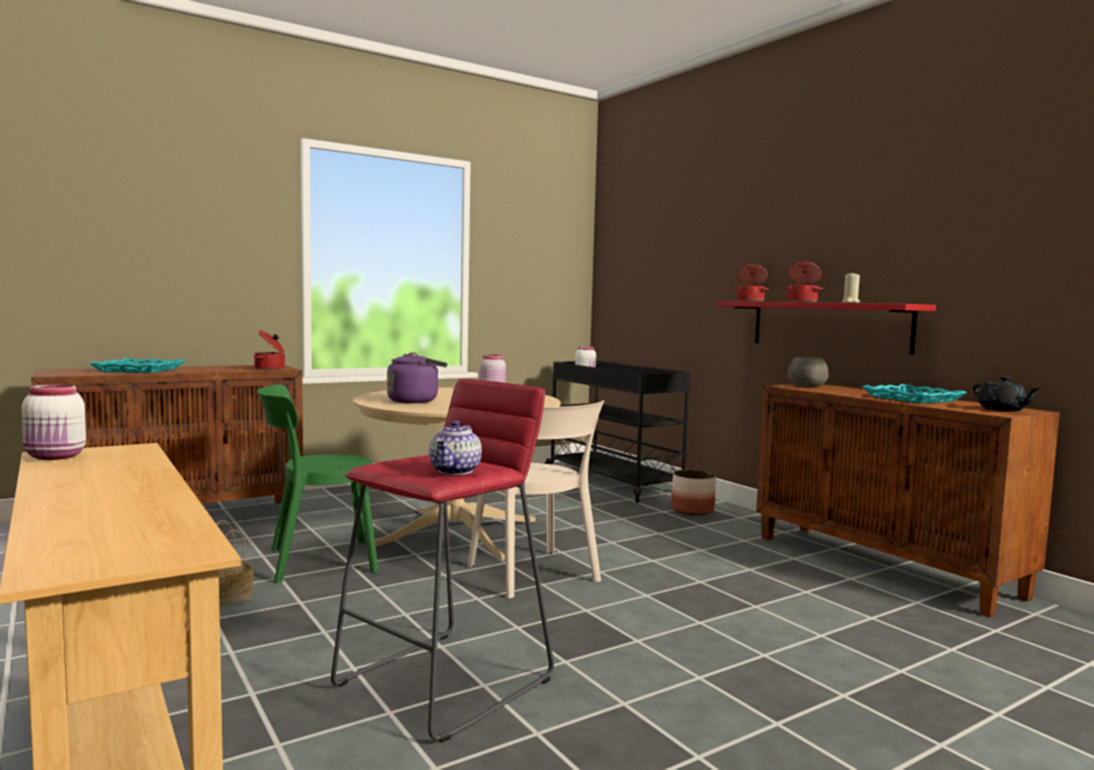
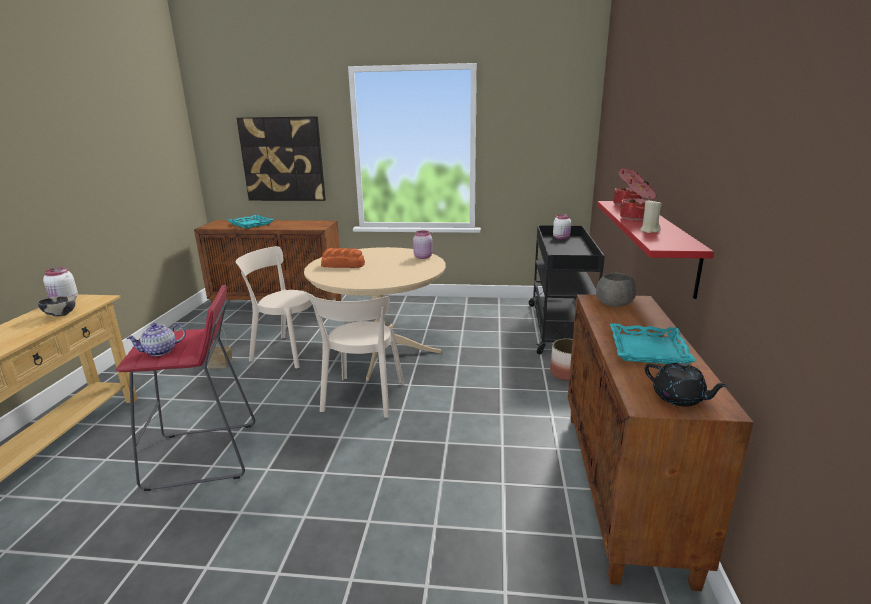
camera: 40 degrees right, 15 degrees up
cooking pot [254,330,285,370] -> none
green chair [257,384,379,583] -> beige chair [236,246,322,369]
purple kettle [387,352,447,403] -> bread [321,248,365,268]
black teapot [973,377,1041,412] -> black teapot turned 60 degrees counterclockwise [645,362,729,407]
none -> bowl [38,296,76,317]
none -> picture [237,116,326,201]

